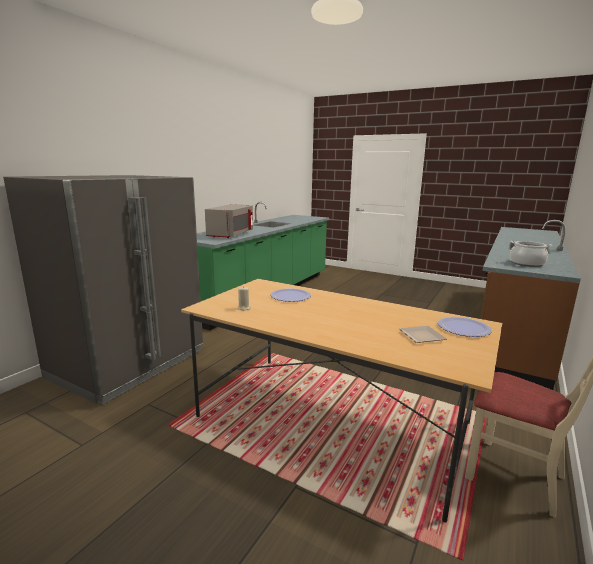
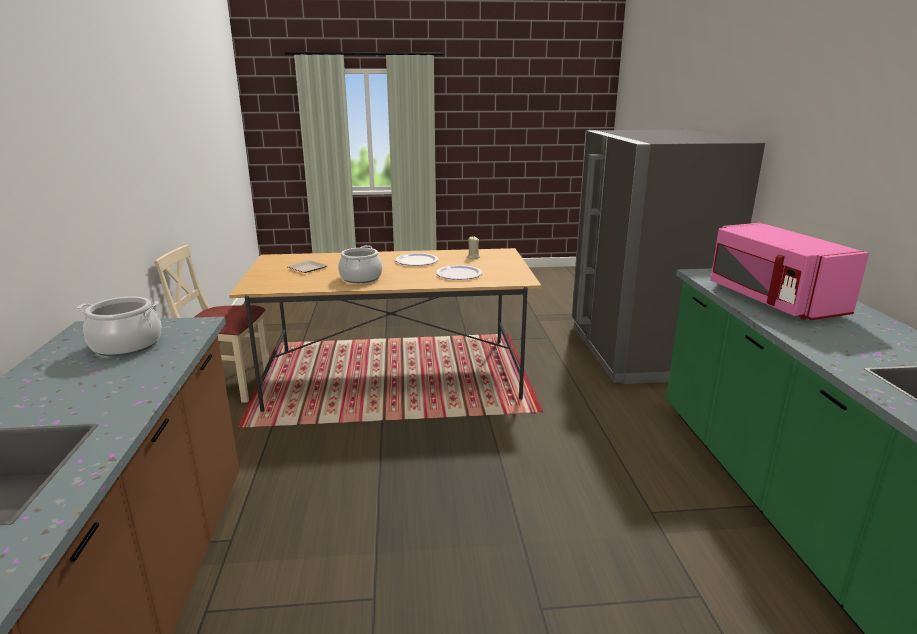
camera: 145 degrees right, 5 degrees up
grey microwave [205,204,253,238] -> pink microwave [711,223,869,320]
plate [438,317,492,337] -> plate moved to [395,253,439,266]
none -> cooking pot [338,245,382,283]

